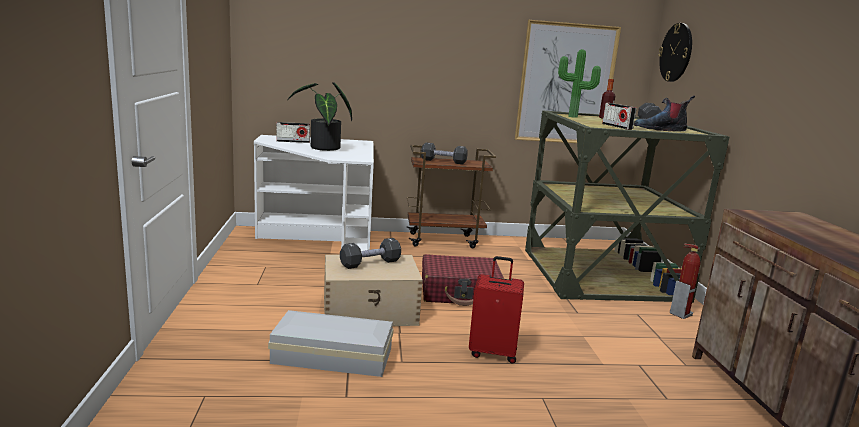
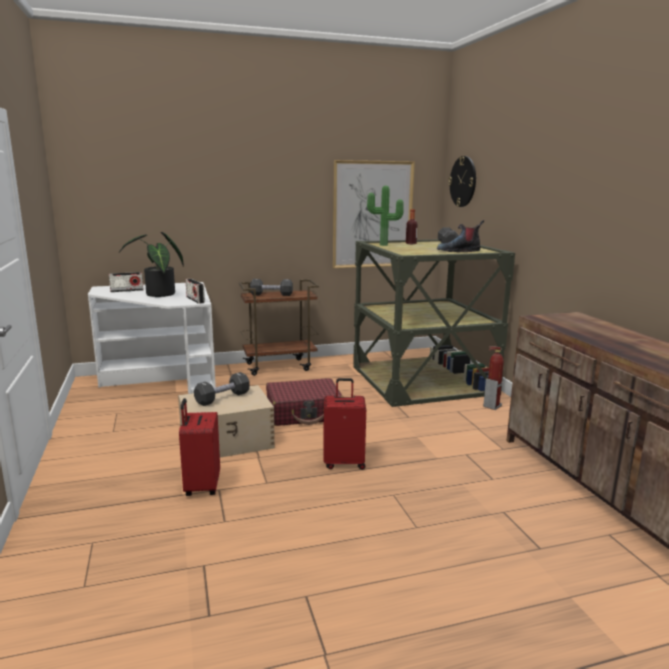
camera: 10 degrees left, 0 degrees up
white storage box [268,310,394,377] -> red suitcase [179,398,220,496]
radio [602,103,636,130] -> radio moved to [186,279,205,304]

